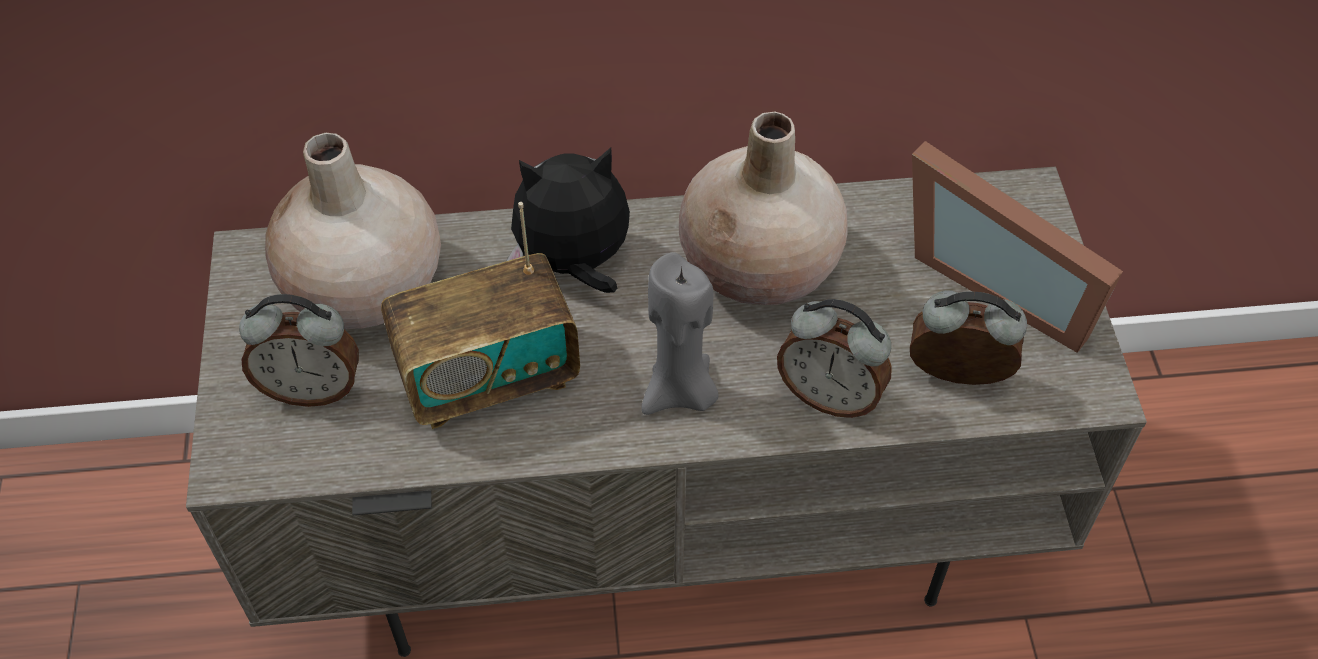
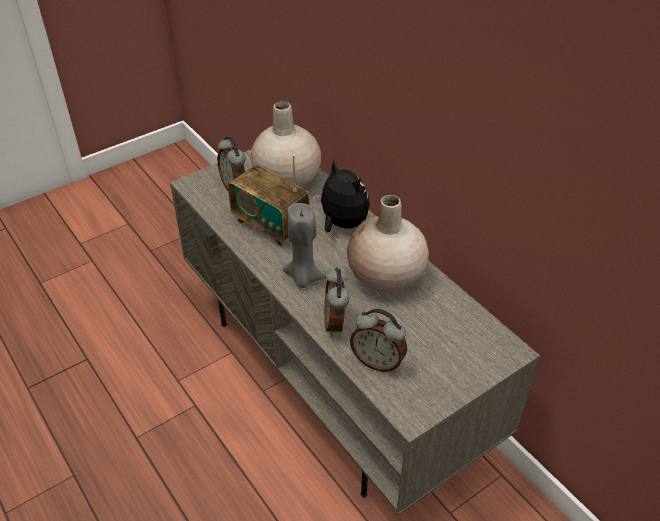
camera: 60 degrees right, 10 degrees down
alarm clock [910,290,1027,385] -> alarm clock turned 135 degrees clockwise [350,308,407,372]
picture frame [912,141,1123,353] -> none

